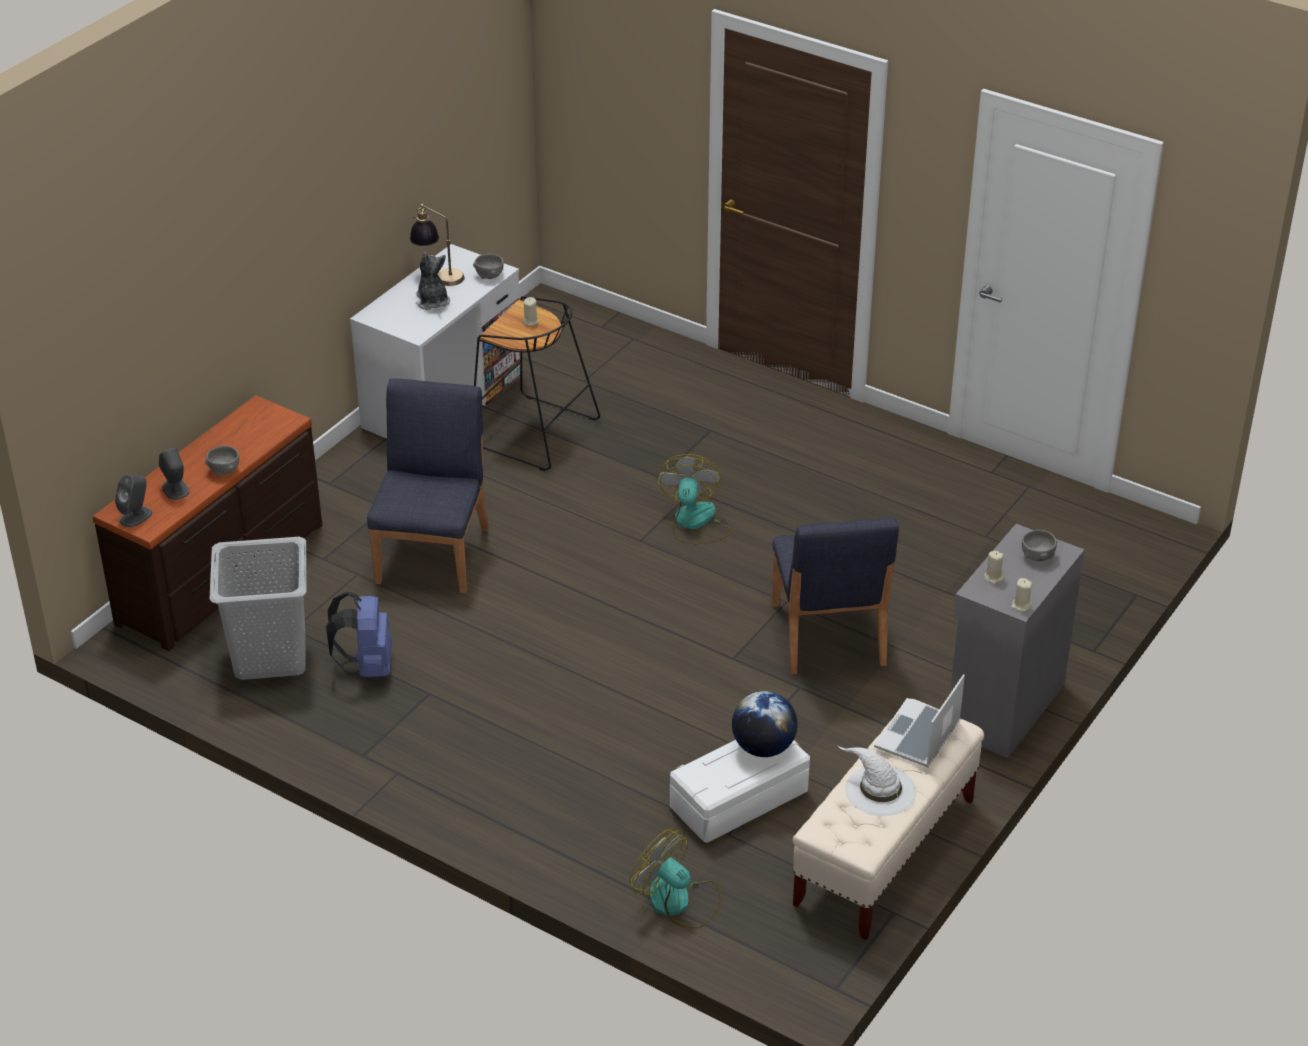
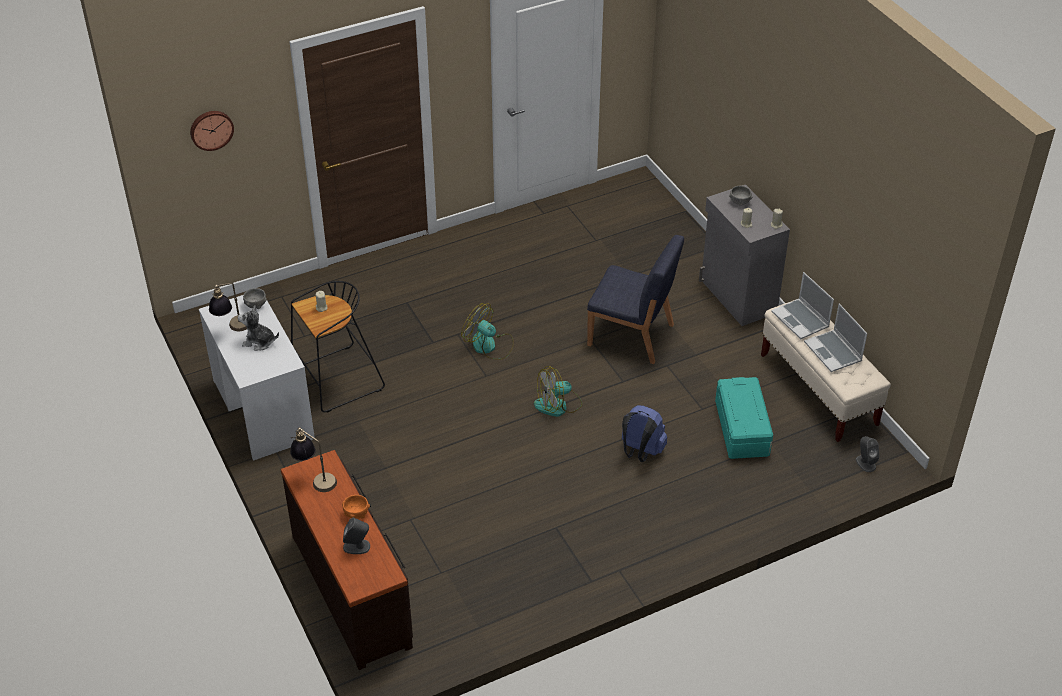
camera: 60 degrees left, 5 degrees up
grey speaker [115,474,152,527] -> grey speaker moved to [856,436,879,472]
grey bowl [205,446,239,476] -> orange bowl [342,495,370,519]
grey laundry basket [209,537,307,680] -> none
blue backpack [326,592,392,677] -> blue backpack moved to [622,405,667,462]
blue chair [367,378,489,593] -> none
fan [630,829,722,929] -> fan moved to [534,366,582,417]
white storage box [670,740,810,843] -> turquoise storage box [715,377,773,459]
globe [732,691,798,757] -> none
white hat [838,746,916,816] -> laptop [804,304,867,372]
none -> wall clock [190,111,234,151]
none -> table lamp [290,427,337,492]

